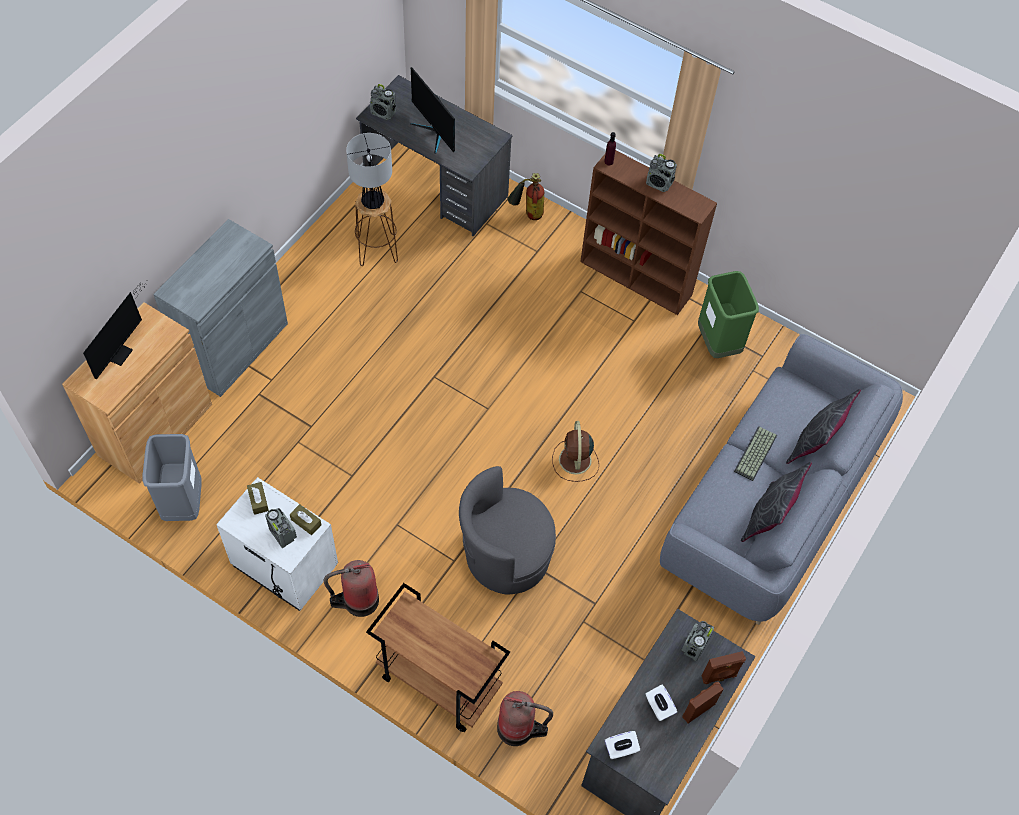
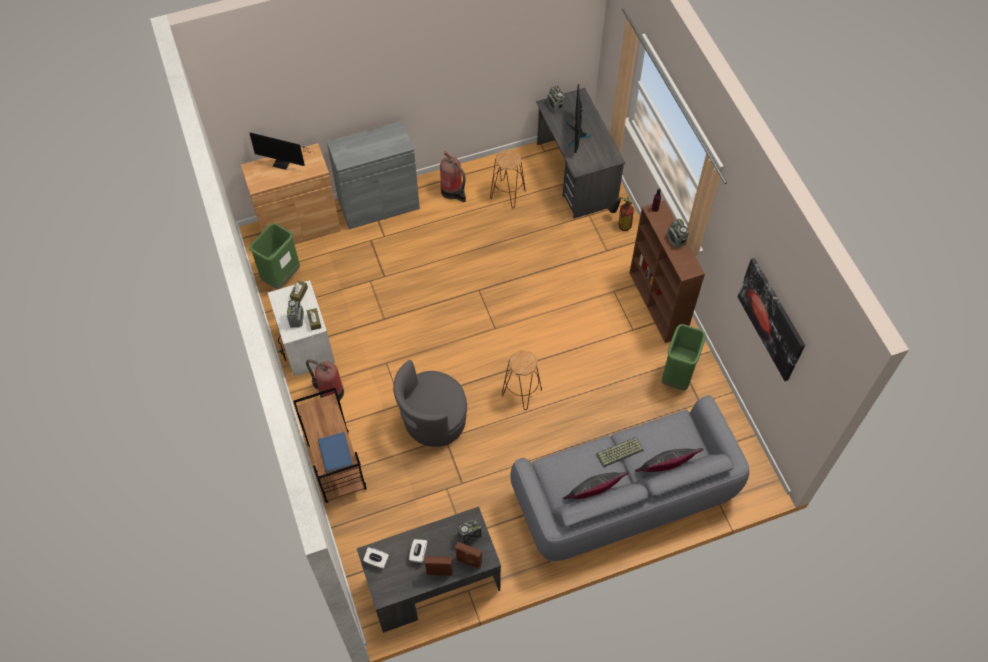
camera: 40 degrees right, 0 degrees up
monitor [83,284,142,379] -> monitor turned 45 degrees clockwise [249,132,316,170]
grey trash can [142,434,202,521] -> green trash can [249,223,300,289]
table lamp [346,133,392,209] -> none
grey armchair [459,466,556,594] -> grey armchair turned 60 degrees counterclockwise [393,360,467,447]
fire extinguisher [497,691,553,746] -> fire extinguisher moved to [440,151,466,202]
brown fan [552,421,599,482] -> brown stool [502,350,542,410]
none -> blue book [318,432,353,473]
none -> picture [738,258,805,381]

